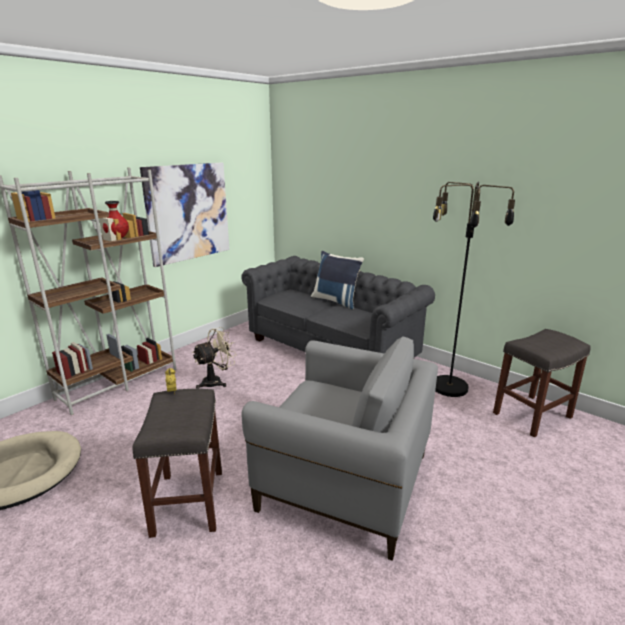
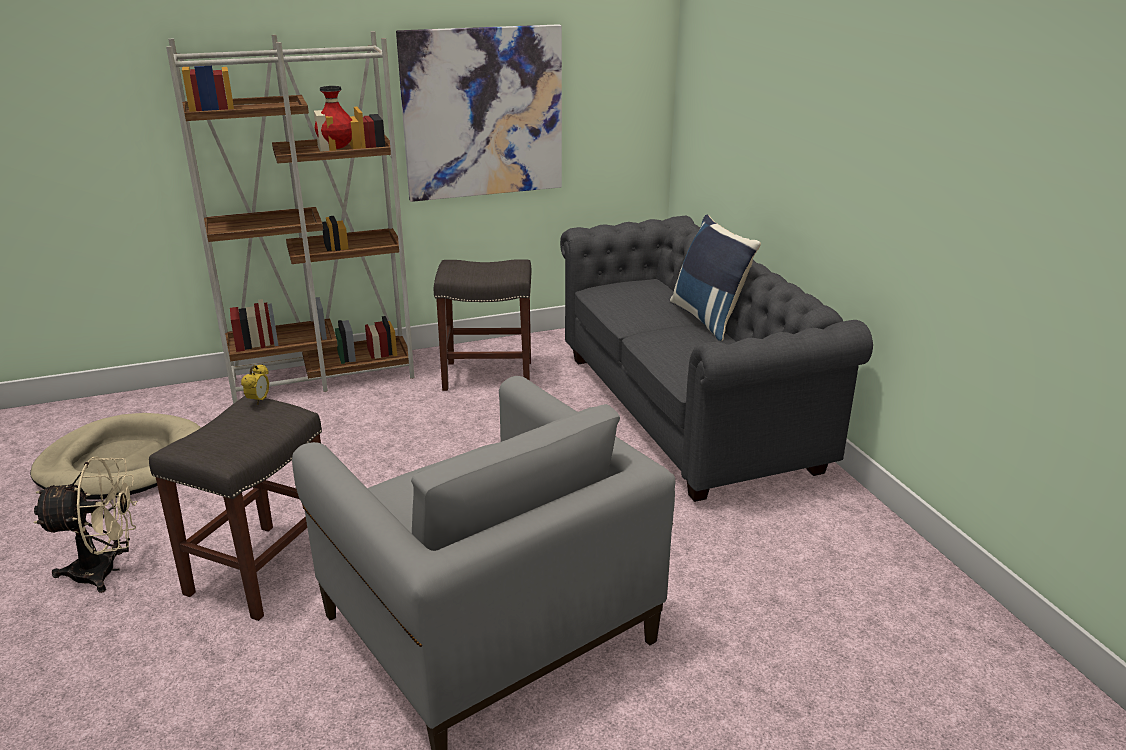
camera: 30 degrees right, 5 degrees up
beige fan [192,327,237,389] -> beige fan moved to [33,457,138,593]
floor lamp [433,182,515,397] -> none
grey stool [493,329,591,437] -> grey stool moved to [434,259,531,391]

